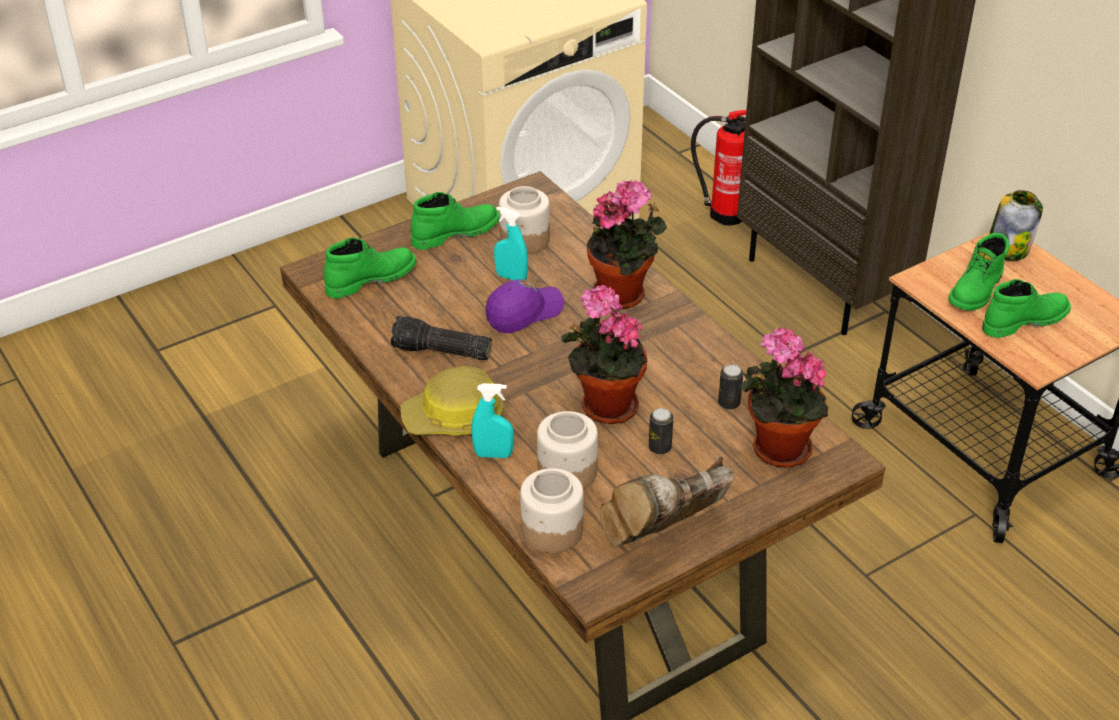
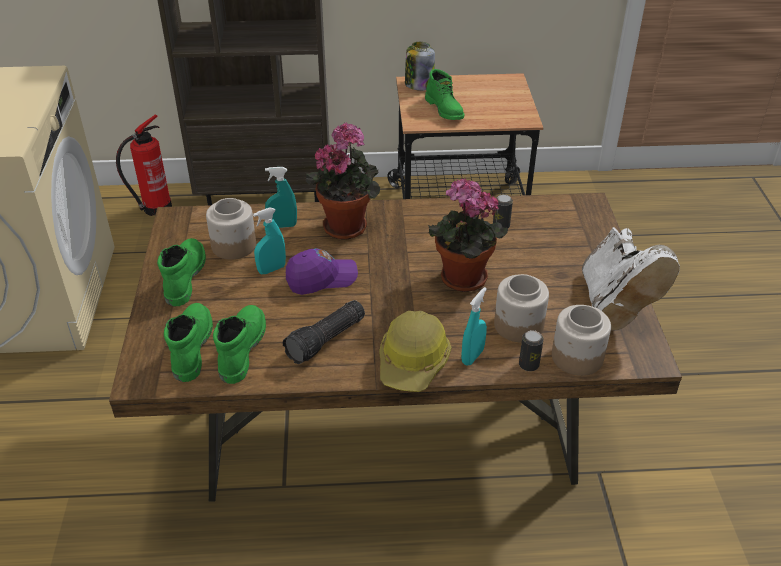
camera: 60 degrees left, 0 degrees up
purple cap [485,279,564,333] -> purple cap turned 75 degrees clockwise [286,248,358,295]
brown boot [600,456,734,547] -> white boot [582,227,680,331]
can [649,408,673,454] -> can moved to [519,330,544,371]
potted plant [740,327,828,468] -> none
green boot [982,279,1071,338] -> green boot moved to [213,305,266,384]
none -> turquoise spray bottle [265,167,297,228]

